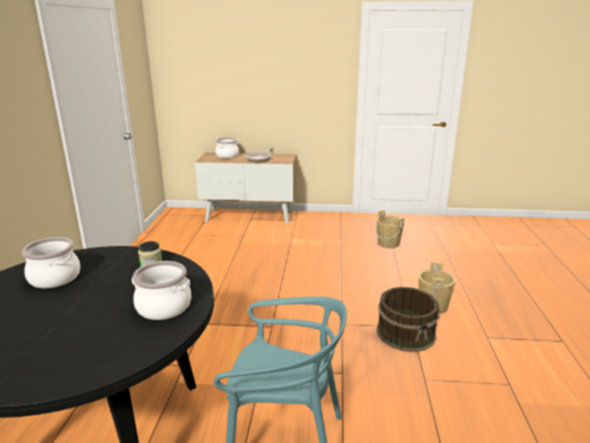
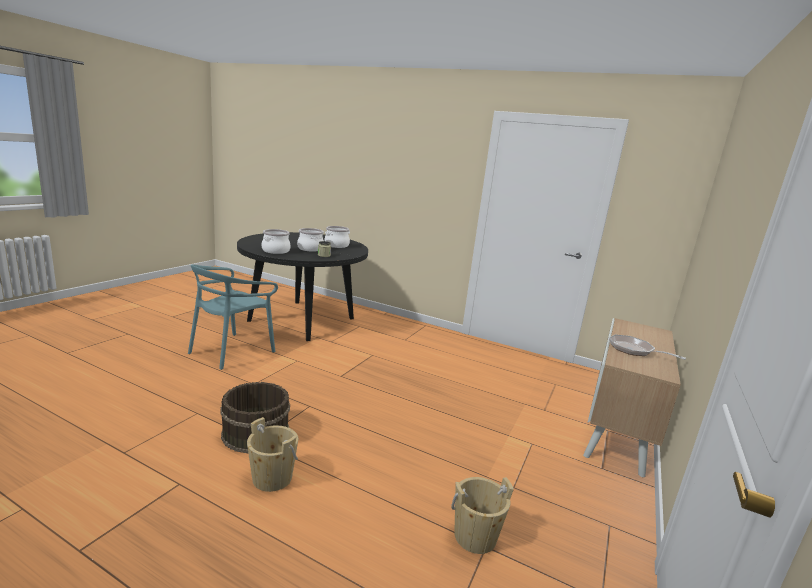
camera: 110 degrees right, 5 degrees down
cooking pot [215,137,239,159] -> cooking pot moved to [297,228,324,252]

